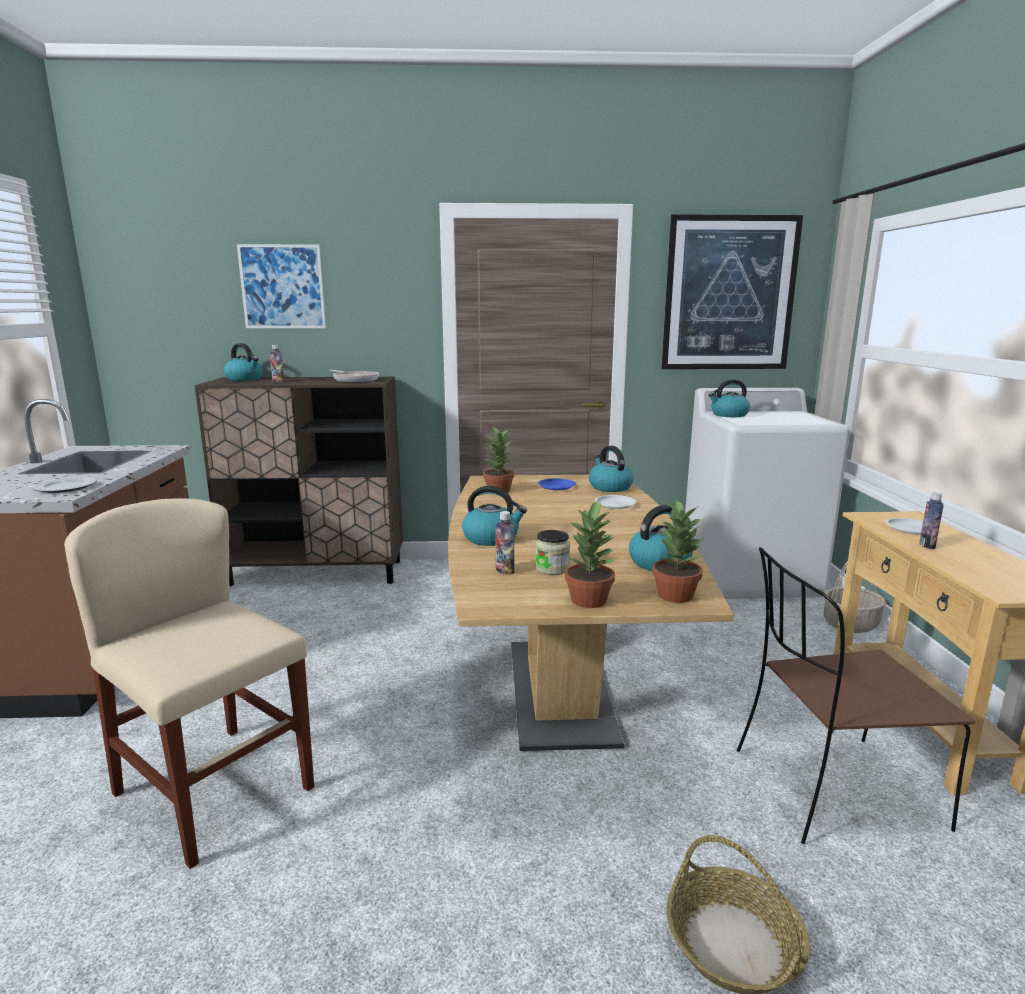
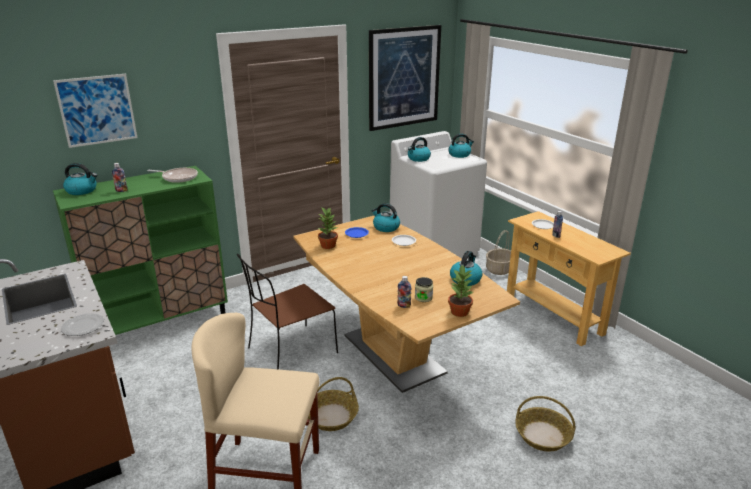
camera: 30 degrees left, 10 degrees up
brown cabinet [194,377,403,586] -> green cabinet [53,166,228,335]
kettle [462,486,527,546] -> kettle moved to [448,134,474,158]
potted plant [652,499,705,603] -> none
brown chair [737,547,975,844] -> brown chair moved to [237,254,338,370]
none -> basket [308,377,359,431]

